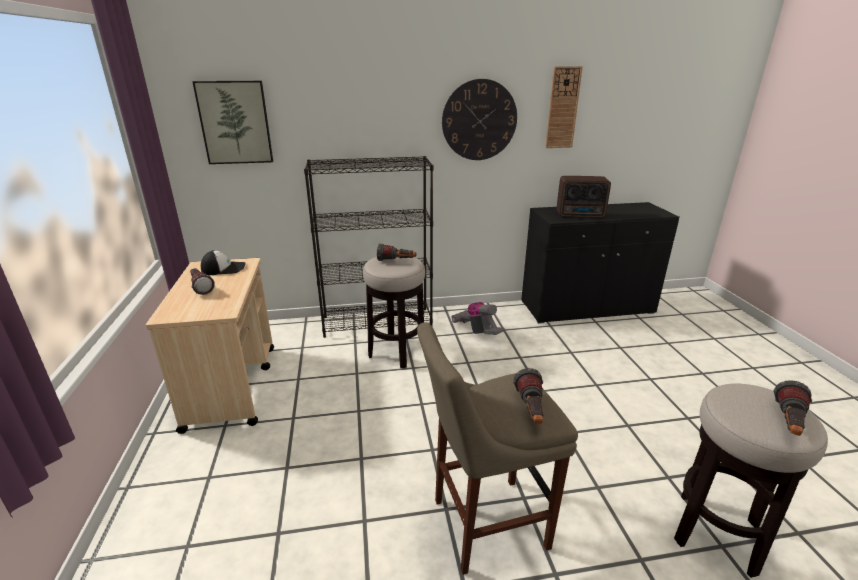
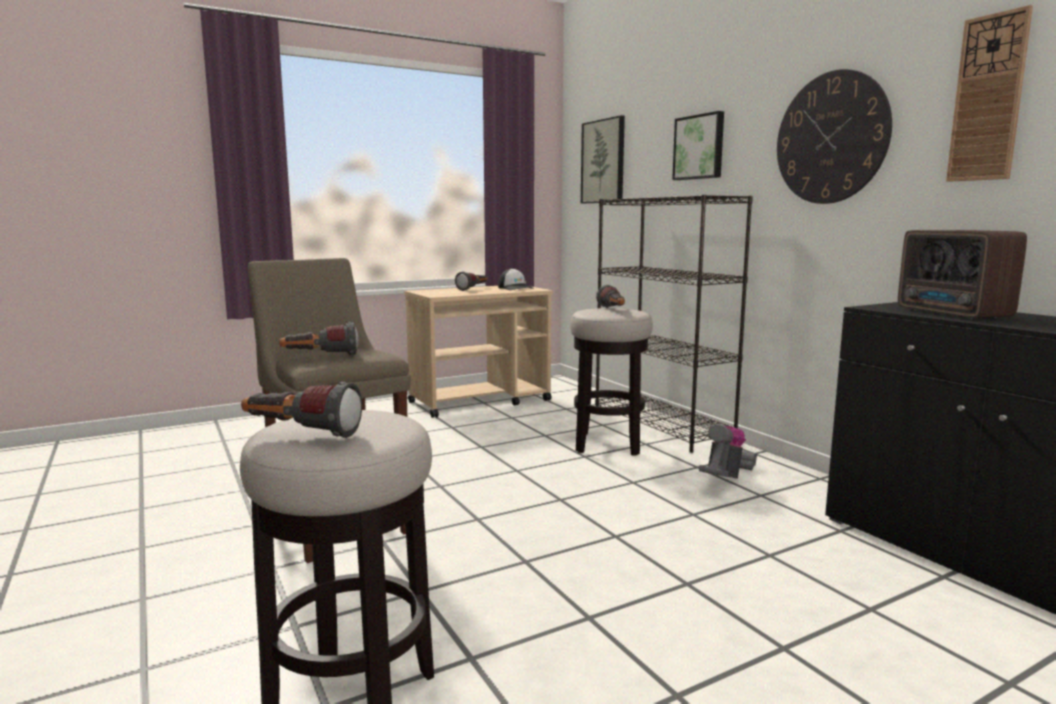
camera: 70 degrees right, 15 degrees down
none -> picture [672,111,724,180]

